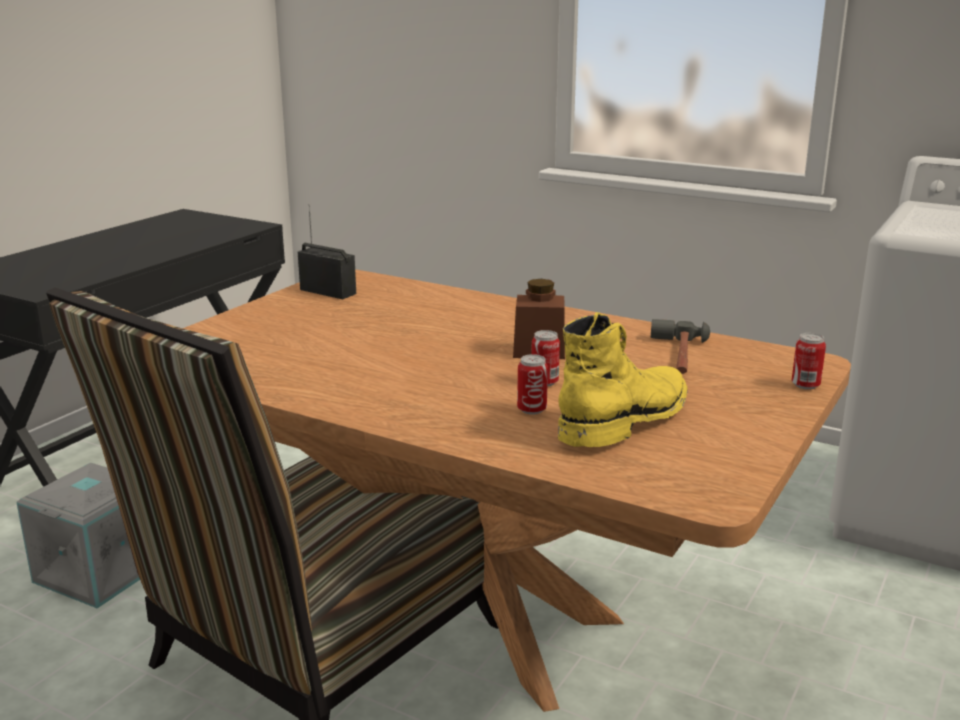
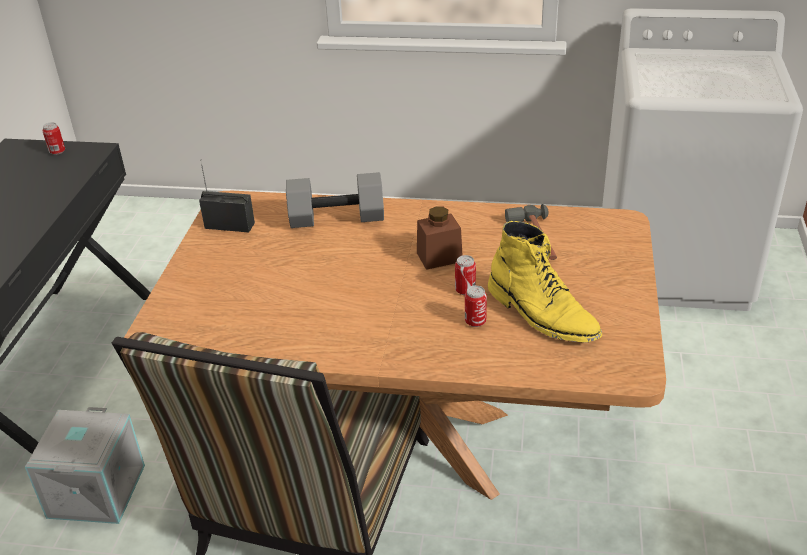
camera: 20 degrees left, 15 degrees up
yellow boot [558,312,688,447] -> yellow boot turned 120 degrees clockwise [488,221,602,343]
can [792,333,826,390] -> can moved to [43,122,65,155]
none -> grey dumbbell [286,172,384,228]

